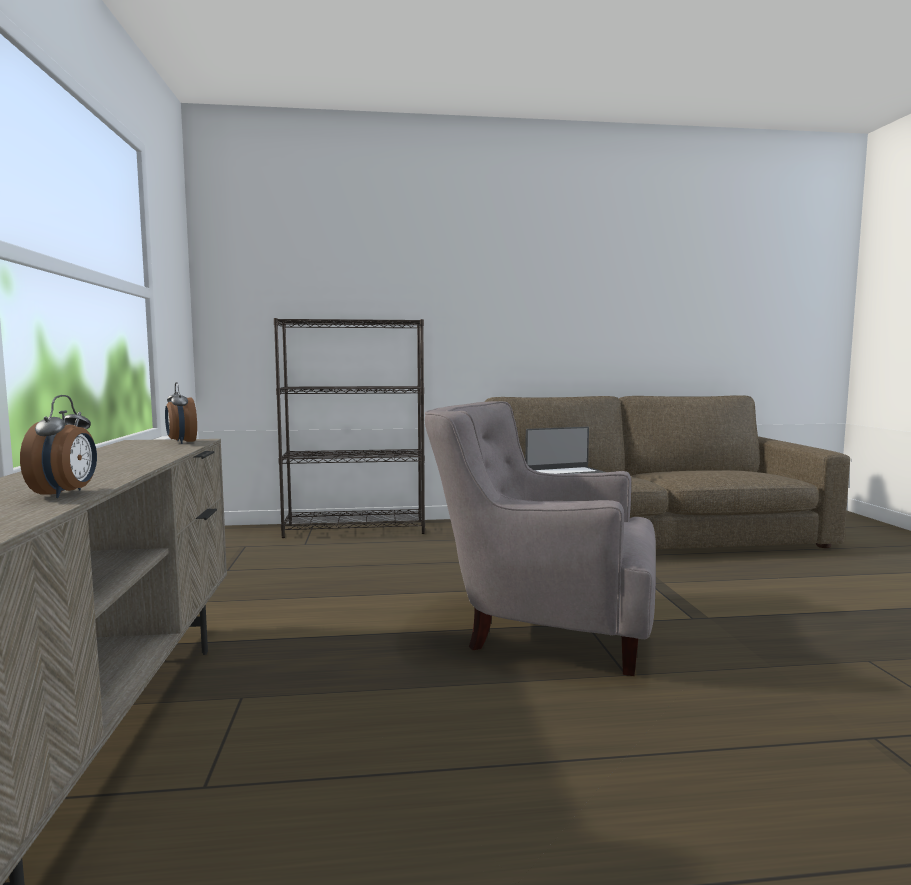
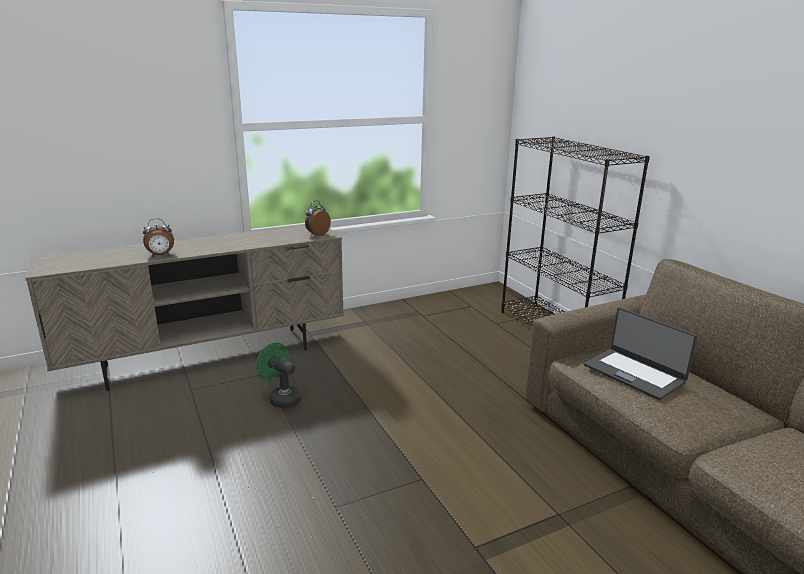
camera: 70 degrees right, 15 degrees up
grey armchair [425,401,656,676] -> none
none -> green fan [256,342,301,408]

